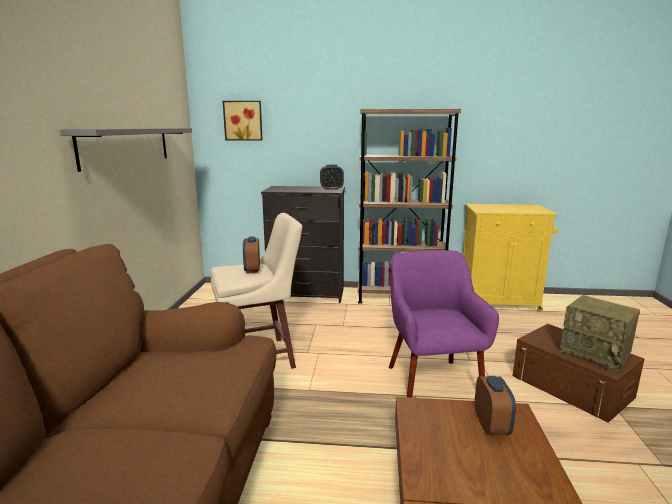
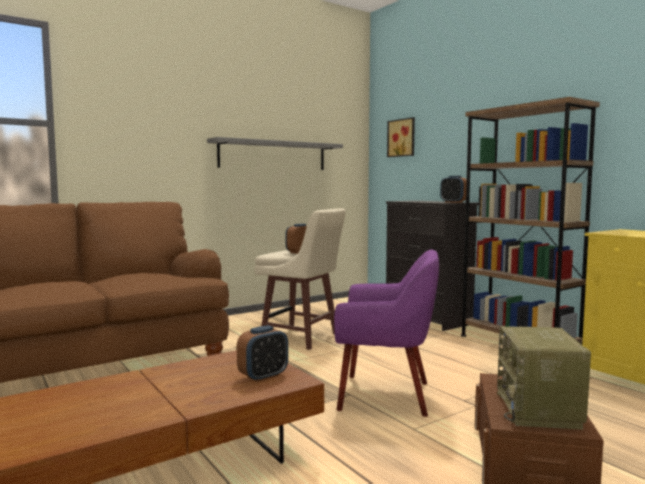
camera: 50 degrees right, 10 degrees down
purple armchair [389,250,499,398] -> purple armchair turned 60 degrees clockwise [334,250,439,417]

